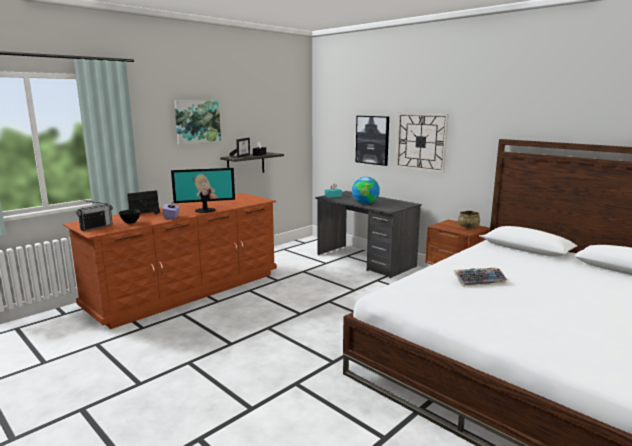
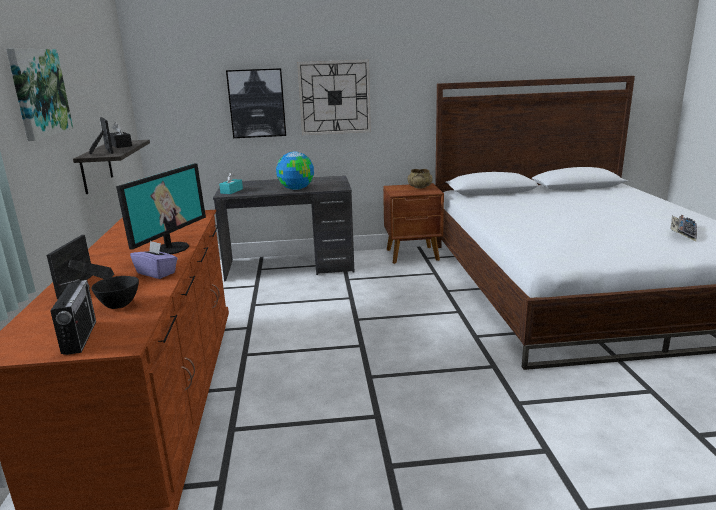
camera: 50 degrees left, 5 degrees up
keyboard [453,268,507,287] -> keyboard moved to [670,215,697,242]

